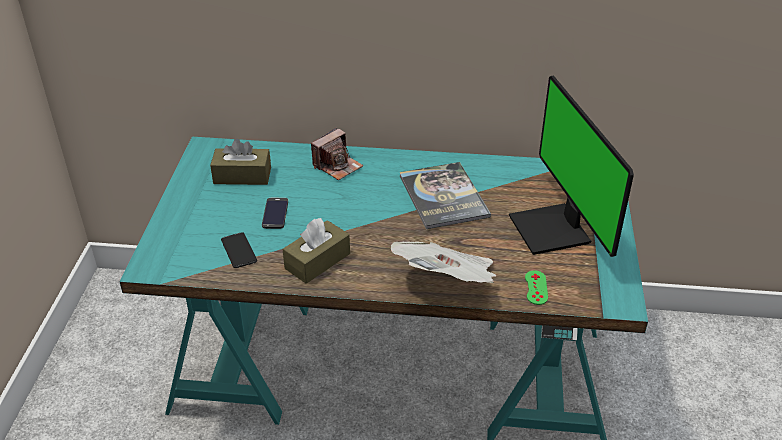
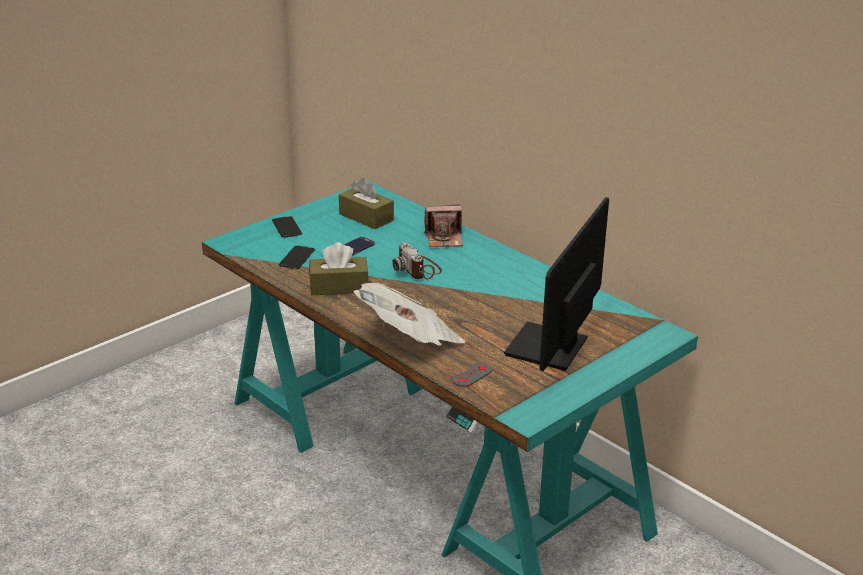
camera: 40 degrees right, 10 degrees down
book [400,162,491,229] -> none
green game controller [525,270,548,305] -> grey game controller [452,363,492,387]
none -> phone [272,216,302,238]
none -> camera [392,242,442,279]

